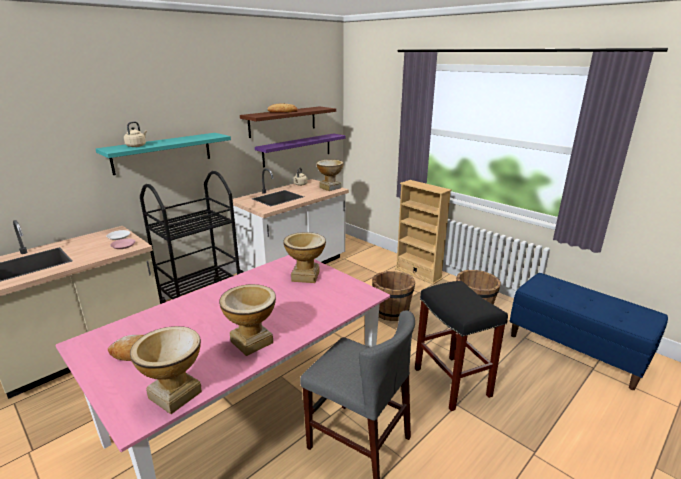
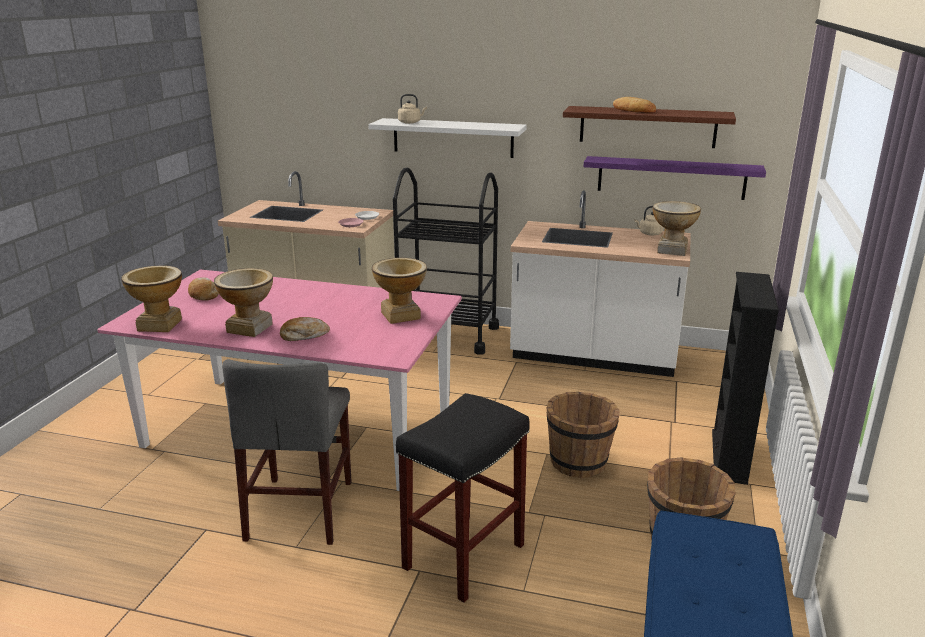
camera: 60 degrees right, 0 degrees up
turquoise shelf [96,133,231,175] -> white shelf [368,118,527,158]
beige bookcase [395,180,452,285] -> black bookcase [712,272,779,485]
none -> bread [280,317,330,341]

